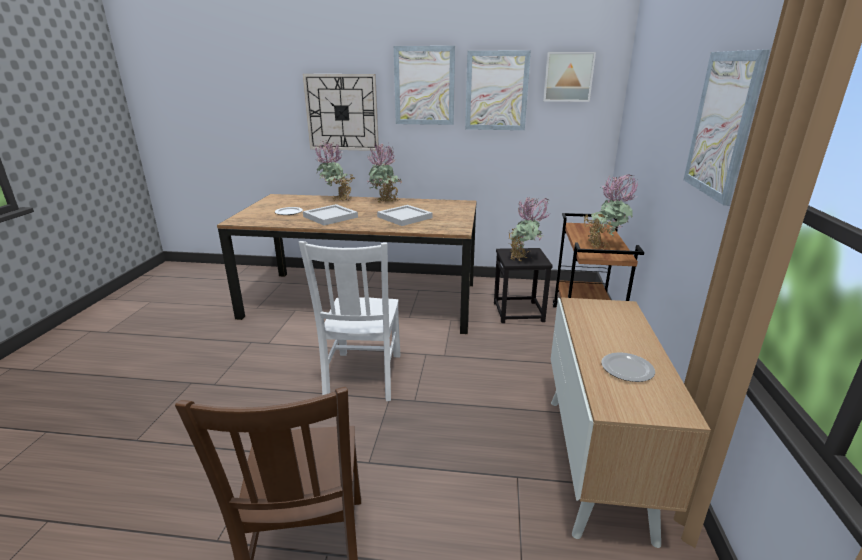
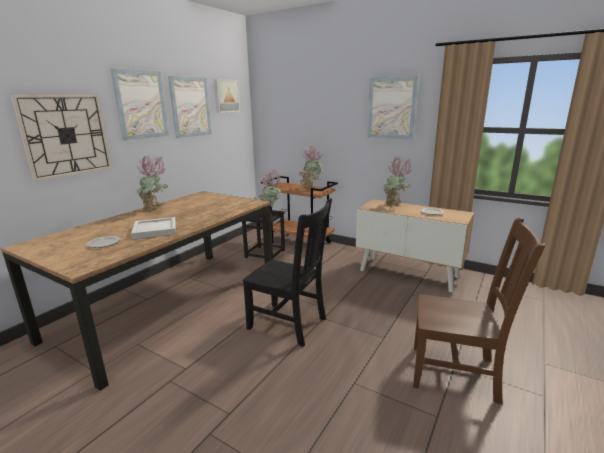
camera: 65 degrees left, 5 degrees down
white chair [299,241,401,401] -> black chair [243,198,332,347]
potted plant [315,140,355,201] -> potted plant moved to [382,156,412,206]
white tray [377,205,433,226] -> none

